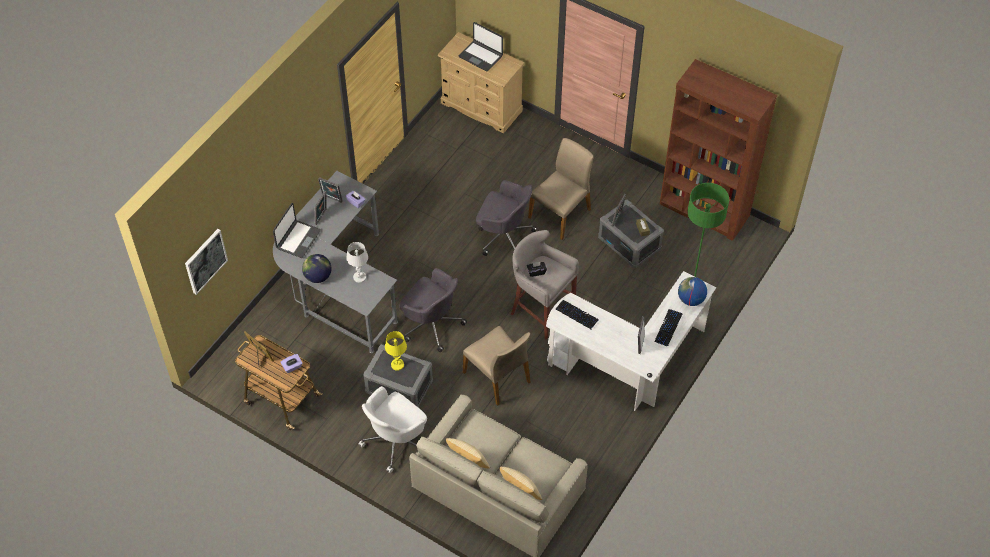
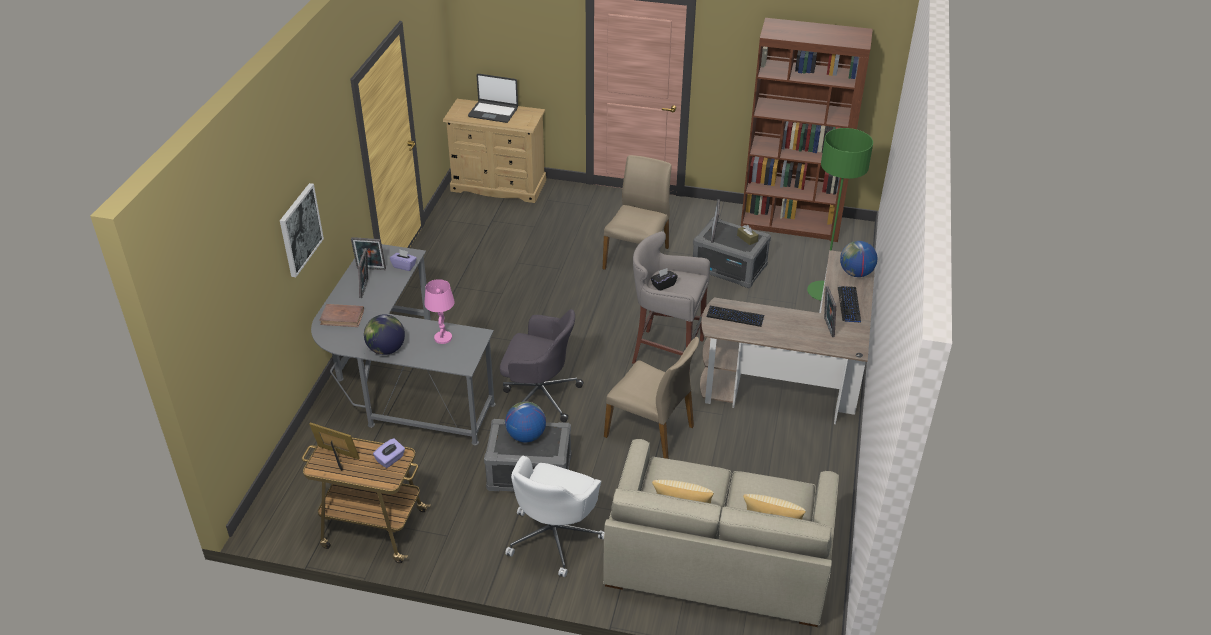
camera: 20 degrees left, 15 degrees down
picture [185,229,228,295] -> picture moved to [280,183,324,277]
laptop [273,203,321,258] -> brown book [320,304,364,327]
white table lamp [346,242,368,283] -> pink table lamp [424,279,455,344]
yellow table lamp [385,331,407,371] -> globe [505,402,546,442]
grey office chair [476,180,537,256] -> none
white desk [546,271,716,411] -> brown desk [700,250,875,424]

